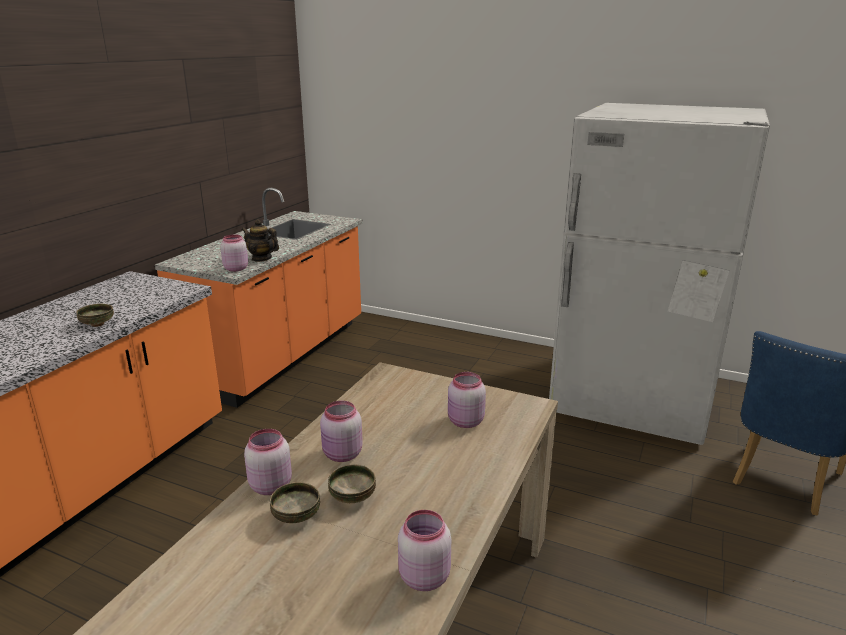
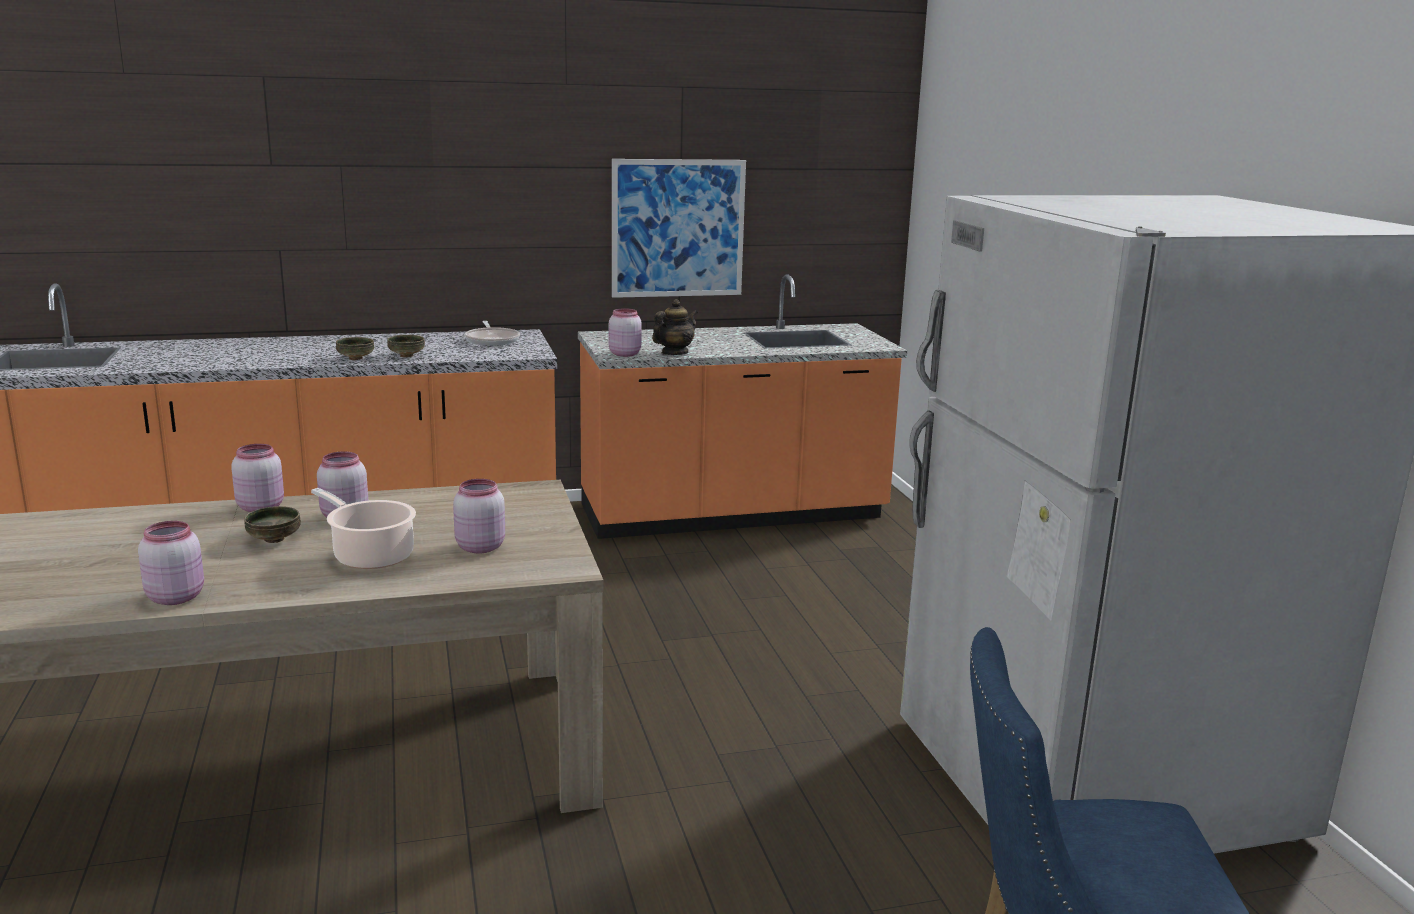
camera: 50 degrees right, 5 degrees down
teapot [241,220,279,262] -> teapot turned 60 degrees clockwise [652,299,698,355]
bowl [270,482,320,523] -> bowl moved to [336,337,374,360]
none -> cooking pot [311,488,416,569]
none -> frying pan [465,321,520,346]
none -> picture [612,159,746,298]

